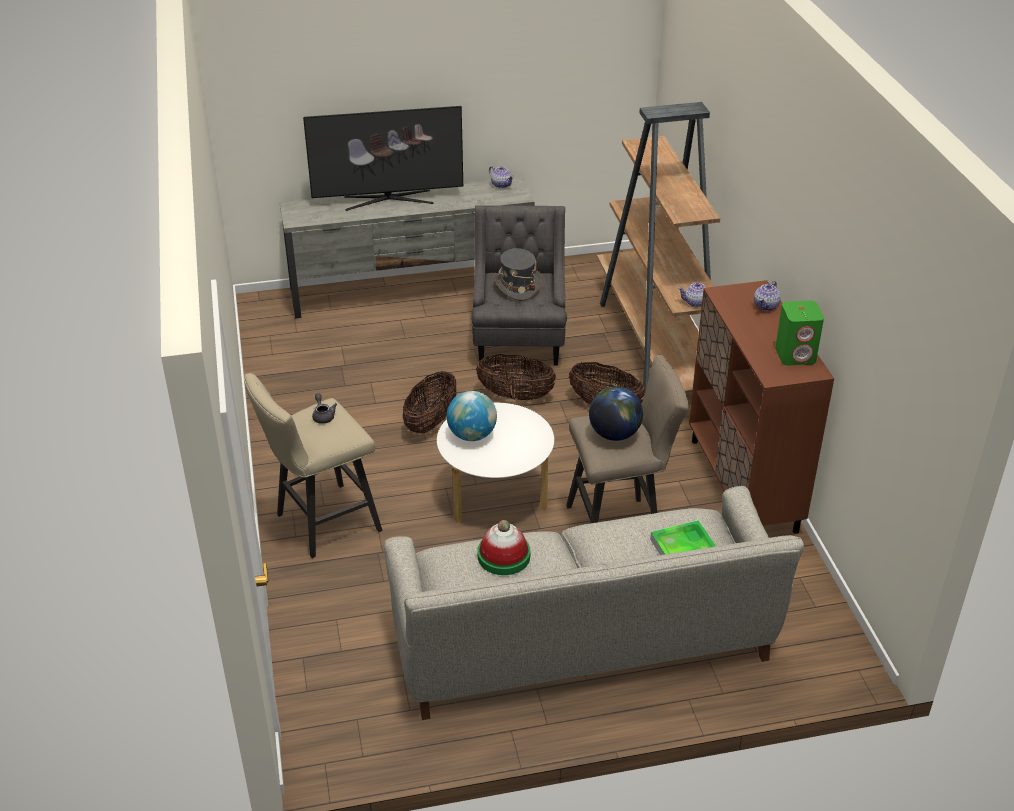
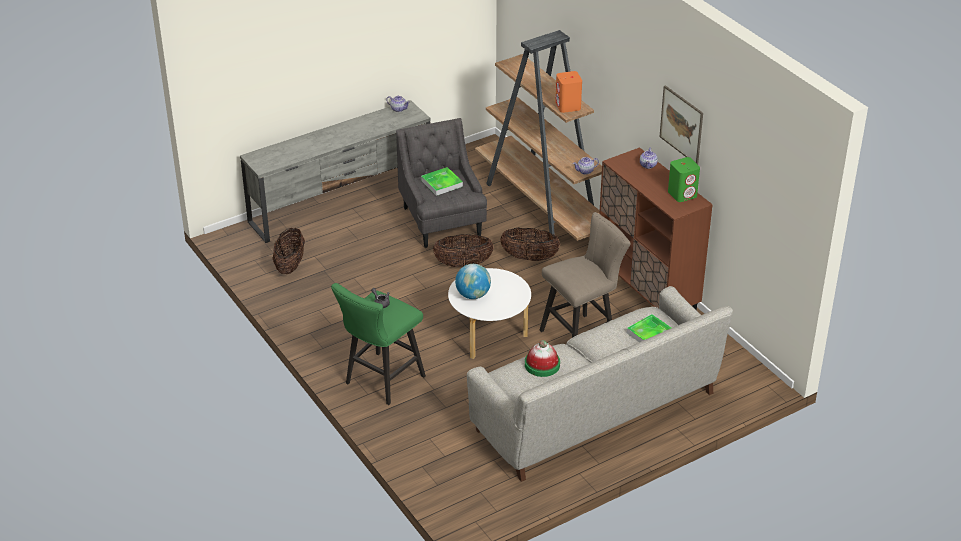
camera: 20 degrees left, 0 degrees up
beige stool [244,373,382,558] -> green stool [331,283,426,405]
television [303,106,463,211] -> none
basket [403,371,457,433] -> basket moved to [272,227,305,274]
grey hat [494,248,542,300] -> tray [421,167,463,196]
globe [589,387,643,441] -> none
none -> orange speaker [555,71,582,113]
none -> picture [660,85,703,164]

